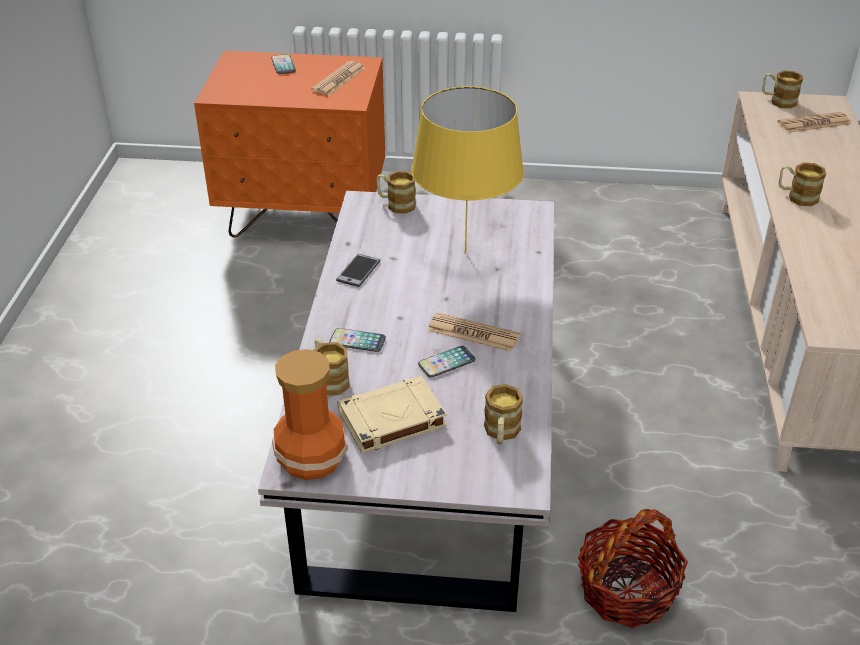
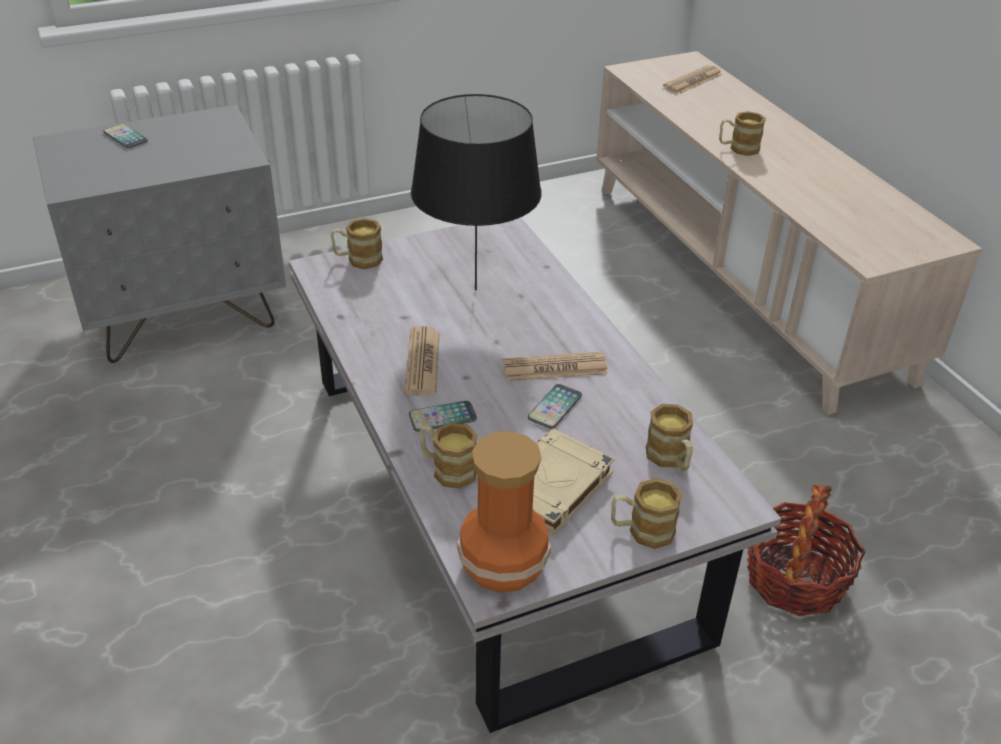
camera: 30 degrees left, 0 degrees up
orange nightstand [194,51,385,237] -> grey nightstand [33,105,286,363]
newspaper [311,61,365,95] -> newspaper moved to [404,326,440,395]
phone [336,254,380,287] -> none
yellow table lamp [411,86,524,254] -> black table lamp [411,94,542,290]
mug [762,70,803,109] -> mug moved to [611,478,682,549]

